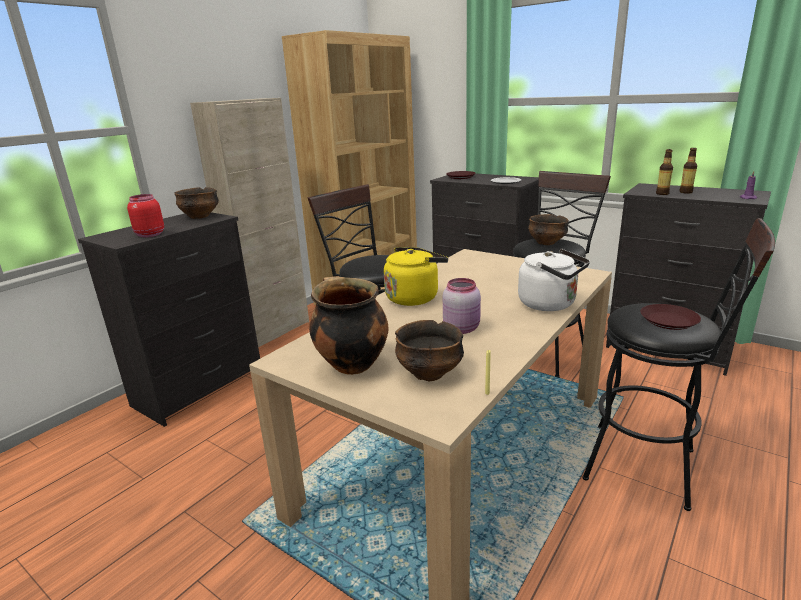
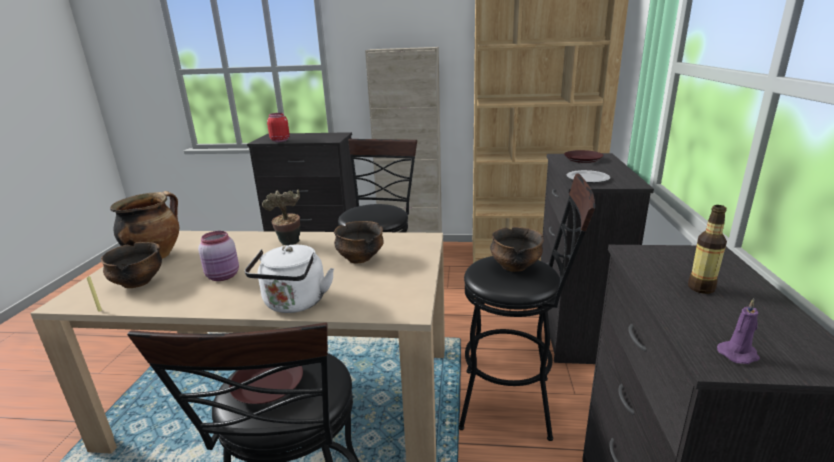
camera: 60 degrees right, 0 degrees up
bowl [175,187,219,219] -> bowl moved to [334,221,384,264]
yellow kettle [384,247,448,306] -> potted plant [262,189,300,245]
bottle [656,149,673,195] -> none

